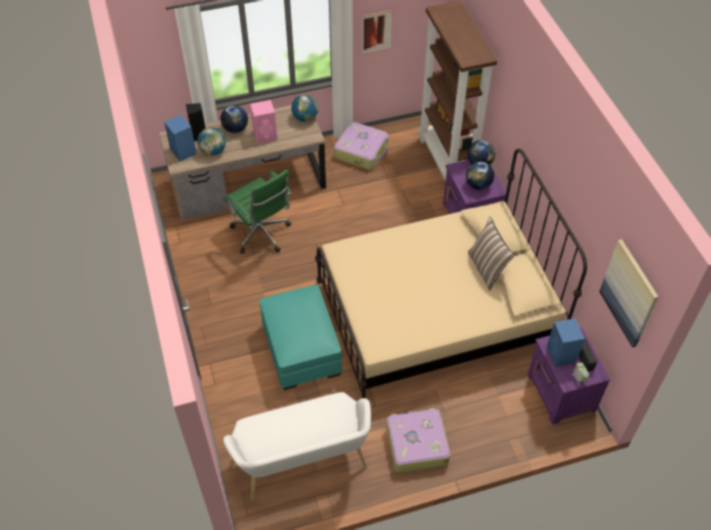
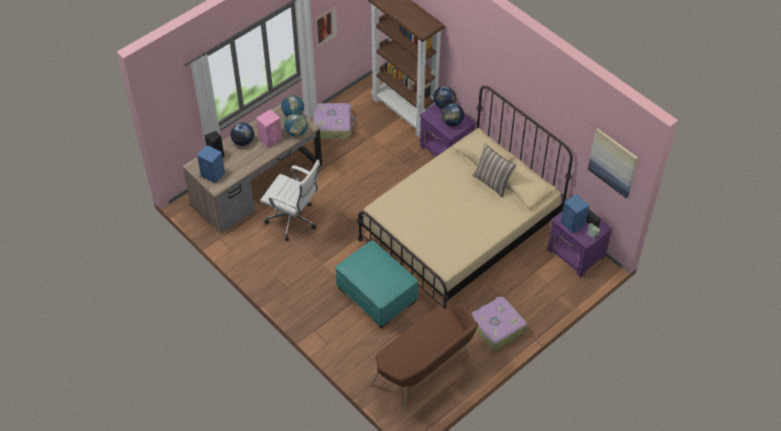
camera: 25 degrees left, 0 degrees up
globe [197,127,226,155] -> globe moved to [284,113,308,137]
green office chair [223,169,292,254] -> white office chair [260,160,320,241]
white bench [223,392,371,501] -> brown bench [371,303,478,411]

